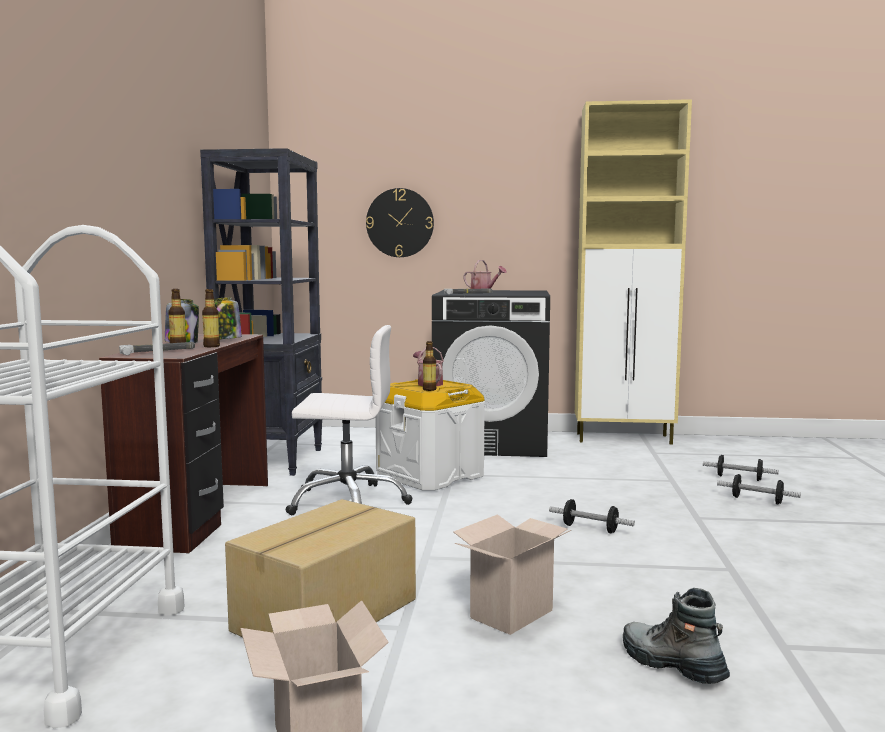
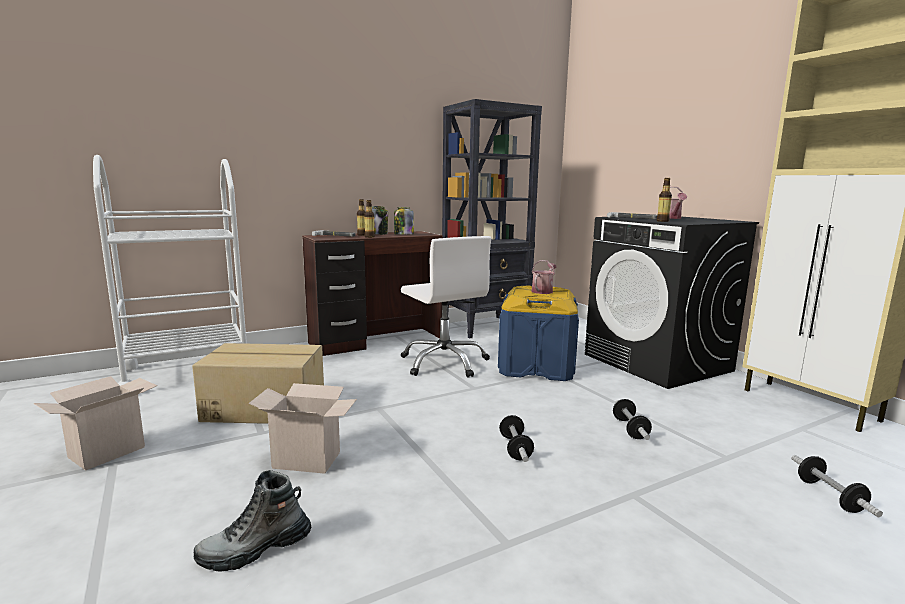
camera: 55 degrees right, 5 degrees up
wall clock [366,188,434,257] -> none
white storage box [375,379,485,491] -> blue storage box [498,286,579,381]
bottle [423,341,436,391] -> bottle moved to [657,178,672,222]
boot [623,588,730,684] -> boot turned 135 degrees counterclockwise [193,470,311,572]
dumbbell [717,474,801,504] -> dumbbell moved to [613,399,652,440]

